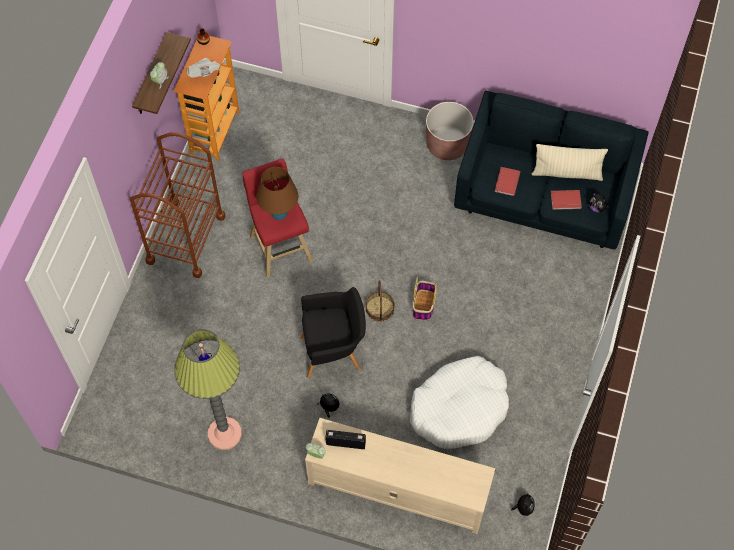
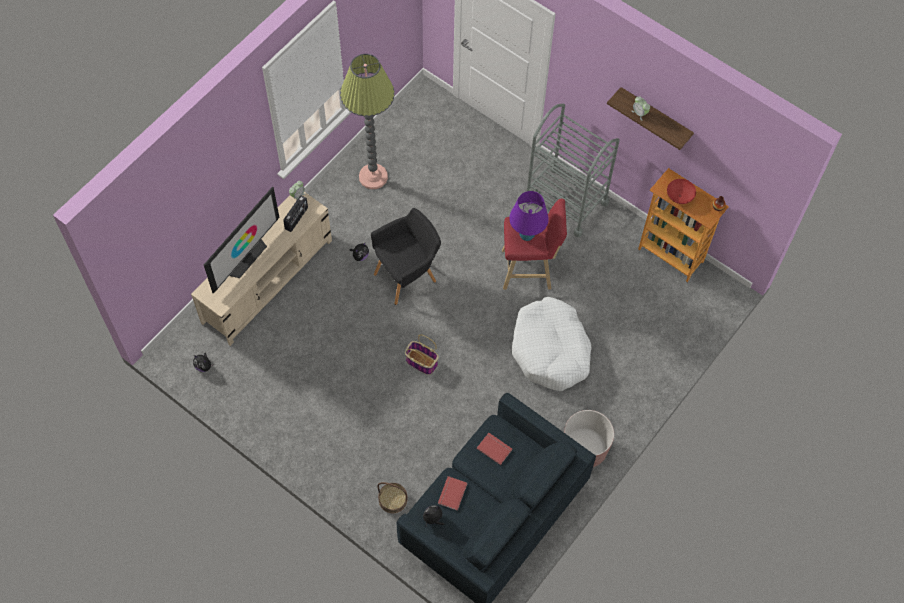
camera: 110 degrees right, 0 degrees up
brown cart [130,132,225,278] -> grey cart [527,103,620,238]
newspaper [187,58,220,78] -> red bowl [667,179,696,204]
brown table lamp [256,167,298,220] -> purple table lamp [509,191,549,241]
black armchair [301,287,366,378] -> black armchair turned 135 degrees counterclockwise [371,208,441,305]
basket [366,280,394,322] -> basket moved to [377,482,407,513]
white dog bed [410,356,509,449] -> white dog bed moved to [512,297,592,391]
beige pillow [532,144,608,181] -> none
none -> television [204,186,279,294]

